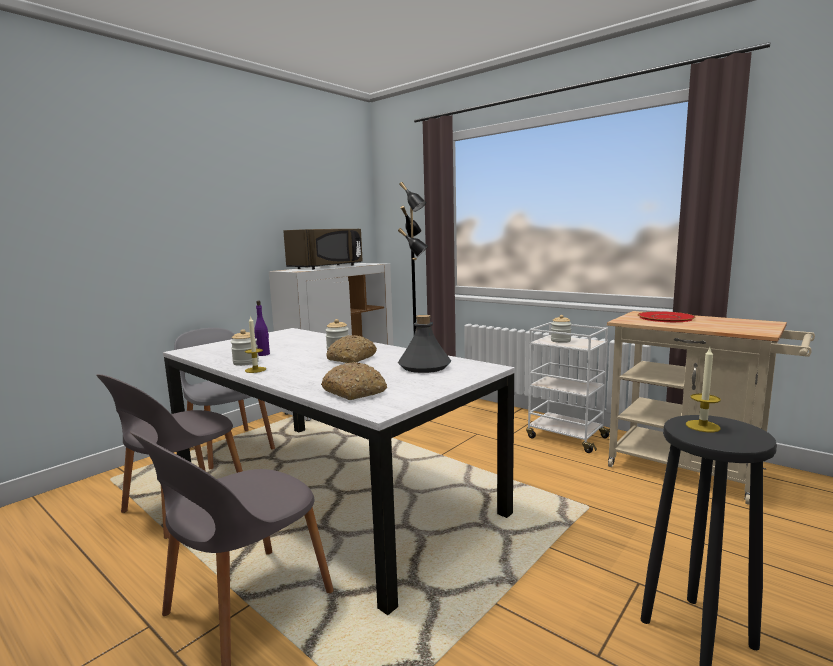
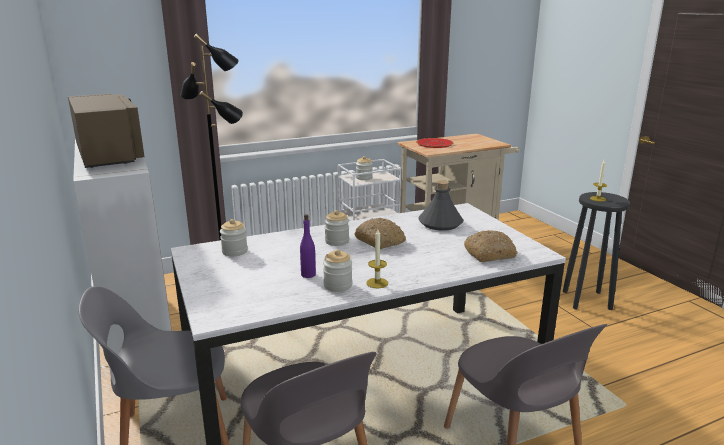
camera: 65 degrees left, 10 degrees up
none -> jar [220,219,248,256]

